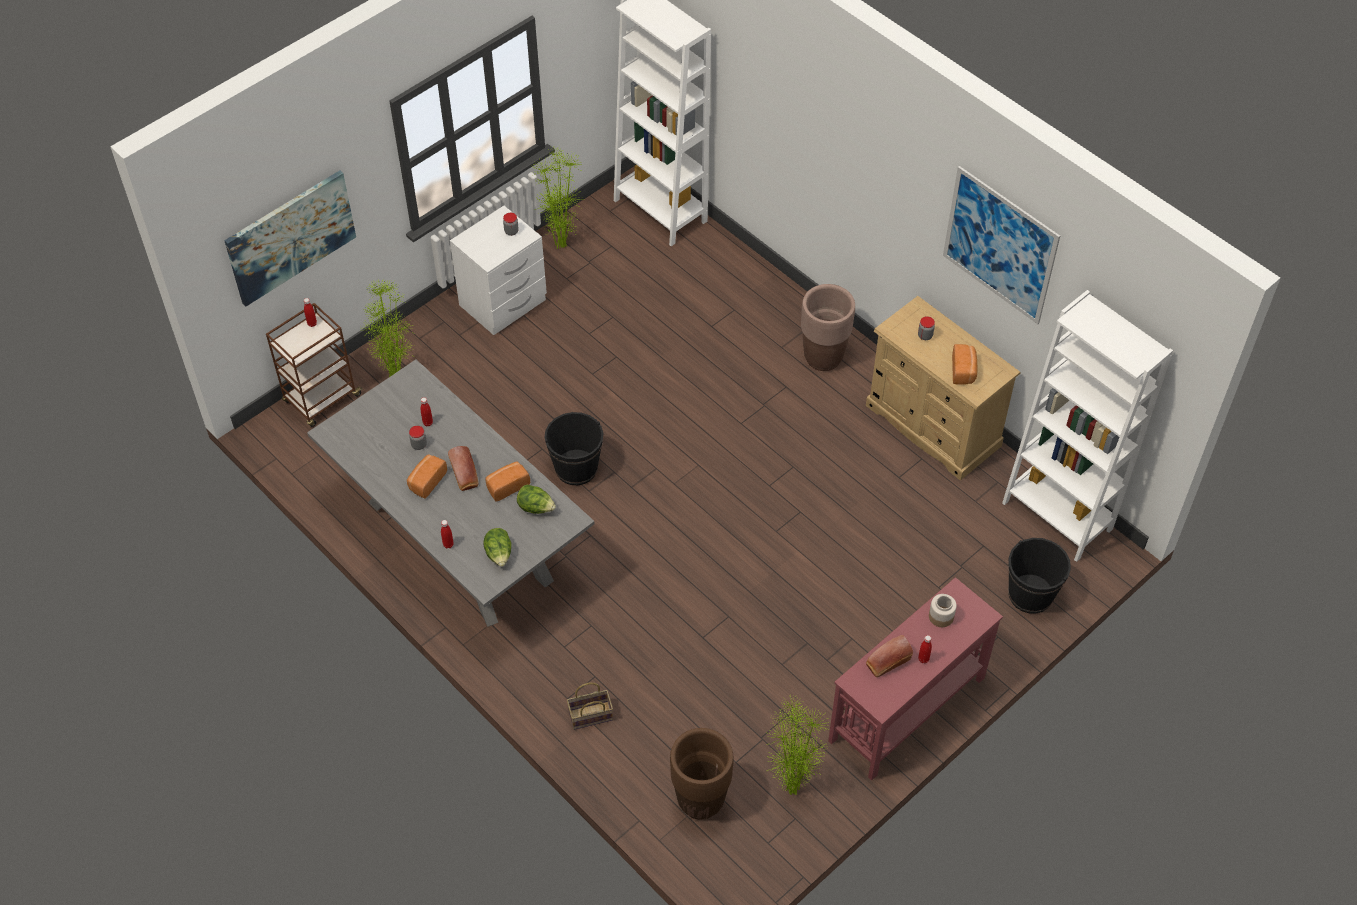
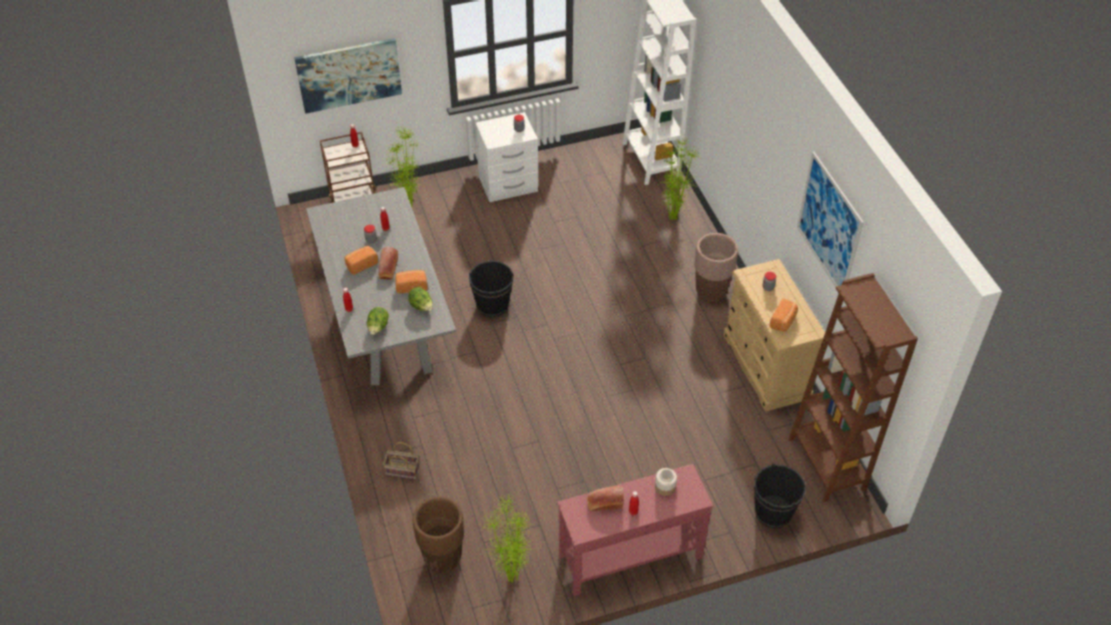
camera: 25 degrees right, 5 degrees down
potted plant [532,146,585,249] -> potted plant moved to [660,137,702,220]
white bookcase [1002,290,1173,562] -> brown bookcase [789,273,918,502]

